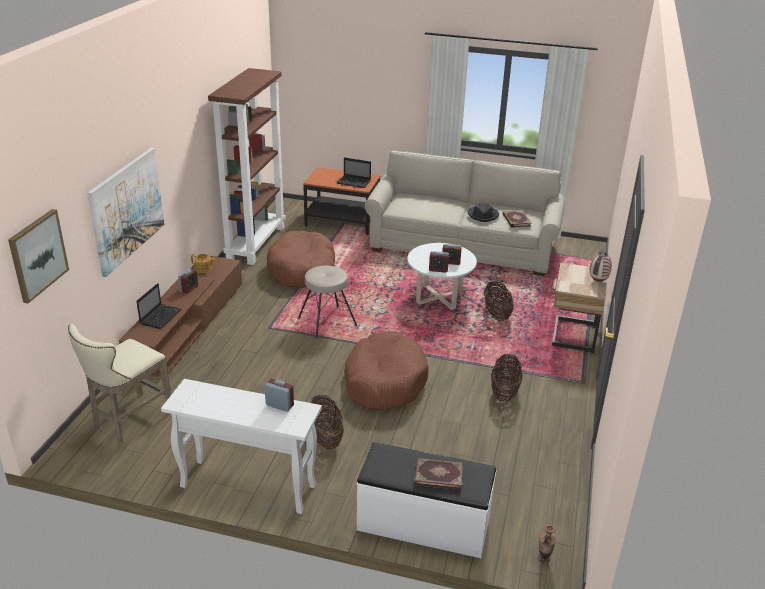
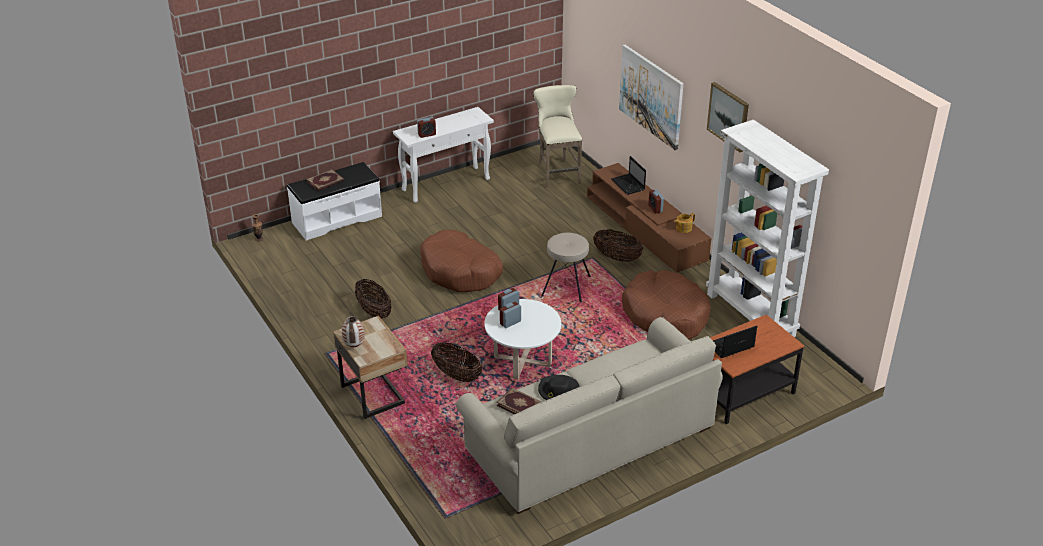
camera: 135 degrees right, 5 degrees up
picture [8,209,69,304] -> picture moved to [707,82,749,152]
brown bookcase [208,68,286,265] -> white bookcase [706,120,829,337]
basket [310,395,344,449] -> basket moved to [593,229,643,262]

